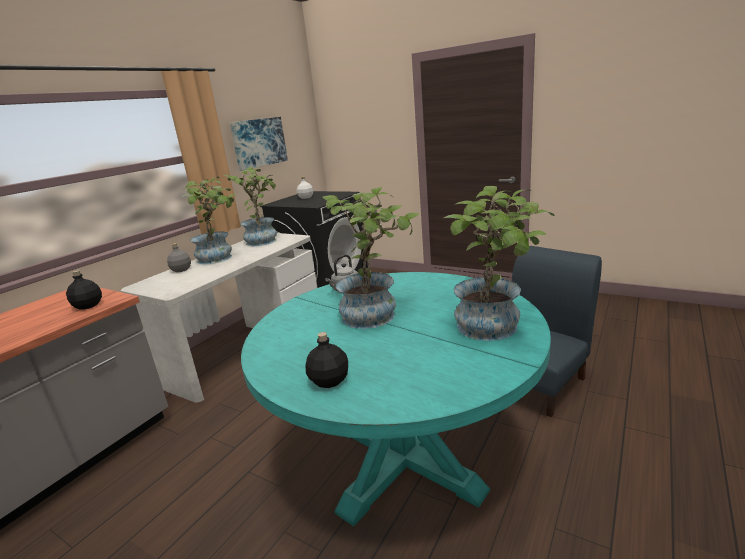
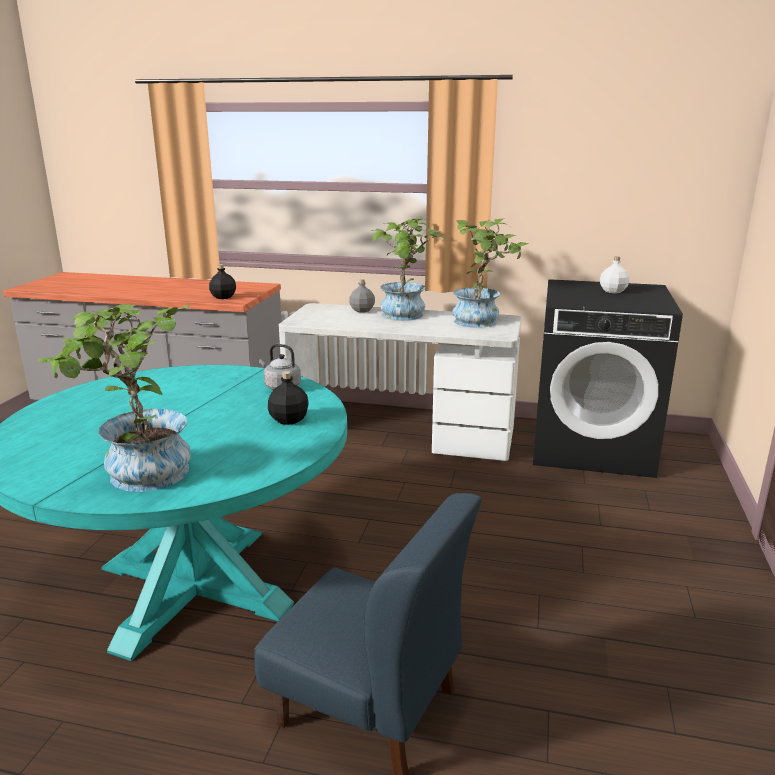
camera: 70 degrees right, 0 degrees up
picture [230,117,288,171] -> none
black bottle [305,332,348,388] -> black bottle moved to [268,371,309,425]
potted plant [323,186,420,329] -> none

